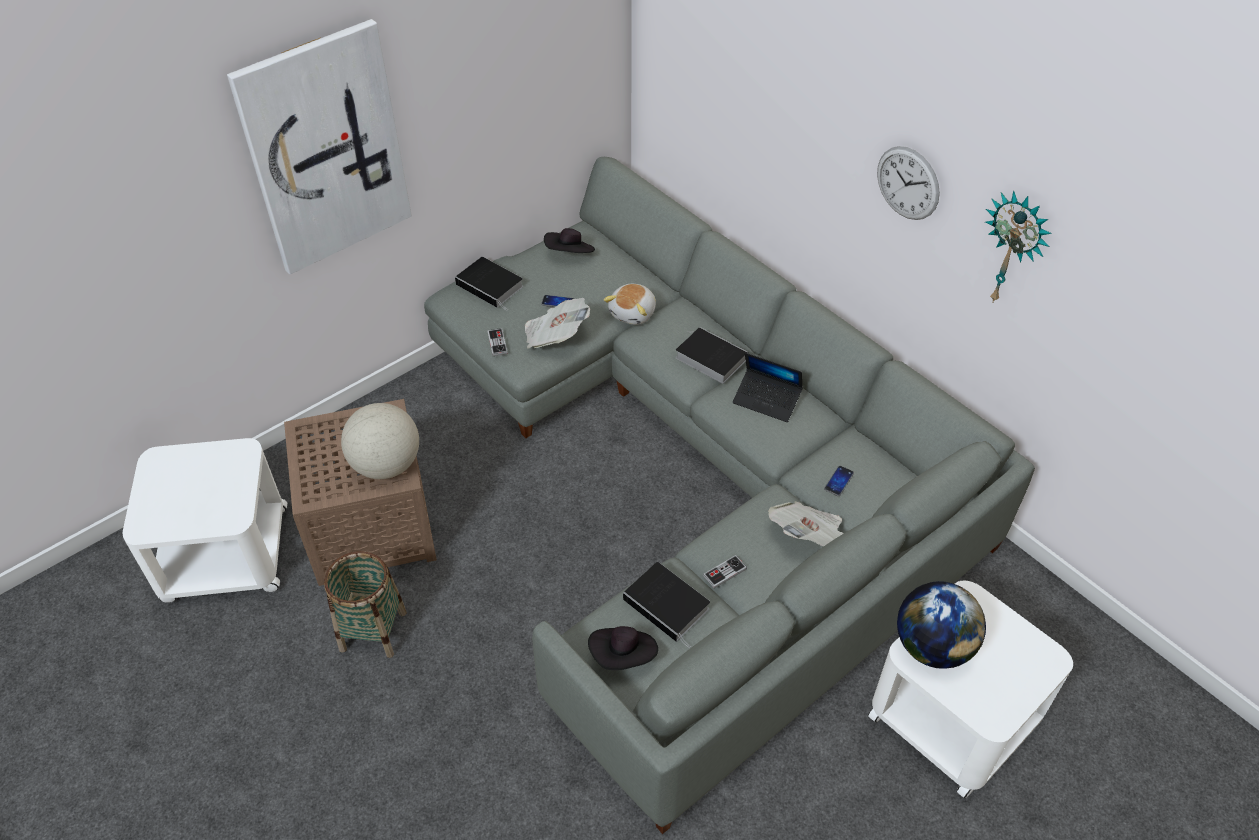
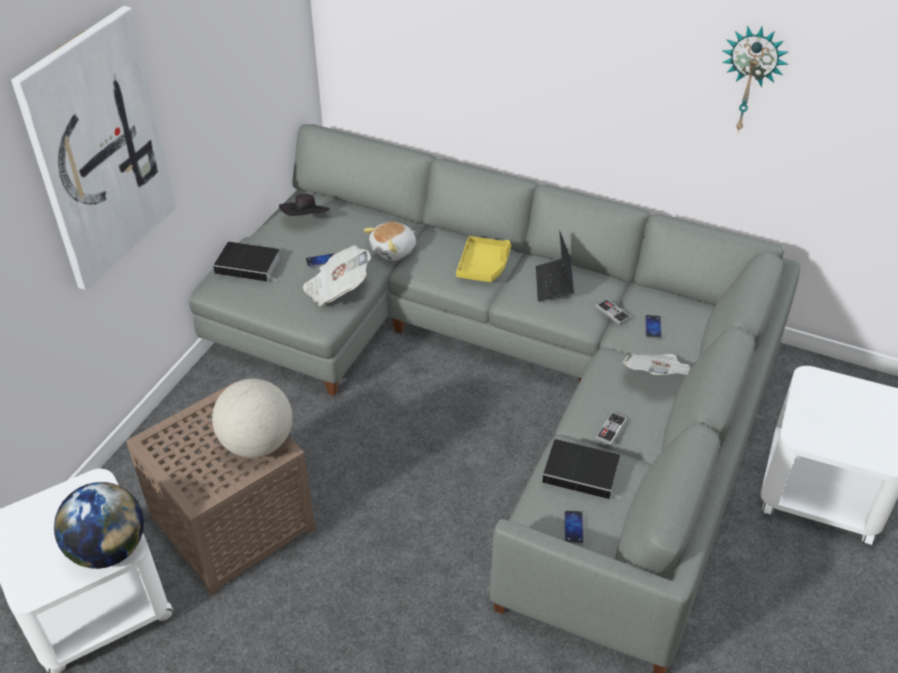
camera: 25 degrees left, 5 degrees down
basket [324,551,407,658] -> none
game controller [487,328,508,356] -> game controller moved to [596,299,631,325]
black hat [588,626,658,670] -> phone [564,510,584,545]
plush toy [603,284,656,325] -> plush toy turned 45 degrees clockwise [364,222,416,261]
book [675,327,748,384] -> yellow tray [456,236,511,282]
laptop [733,353,803,422] -> laptop turned 90 degrees clockwise [536,231,574,302]
wall clock [877,146,940,220] -> none
globe [897,581,986,669] -> globe moved to [54,482,144,569]

